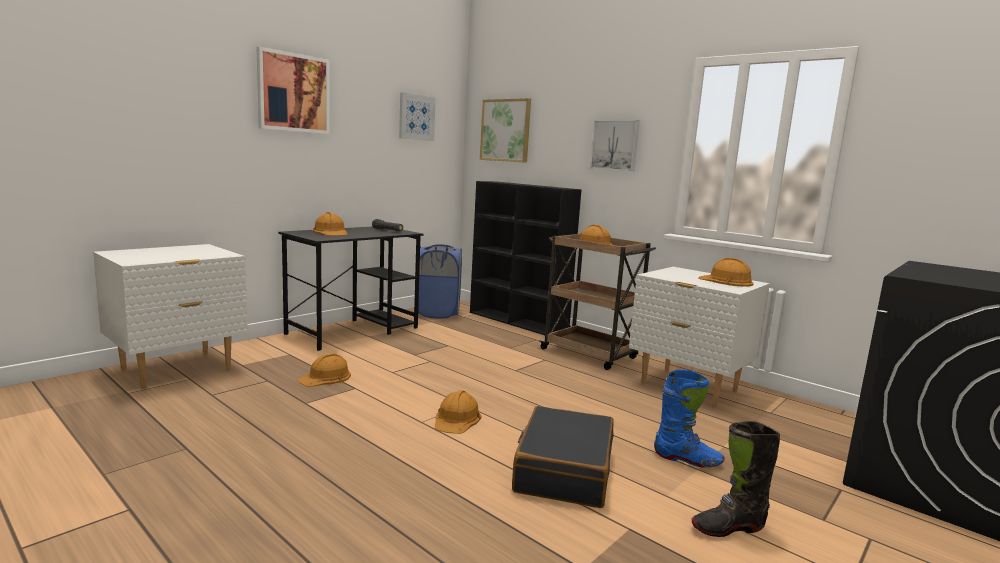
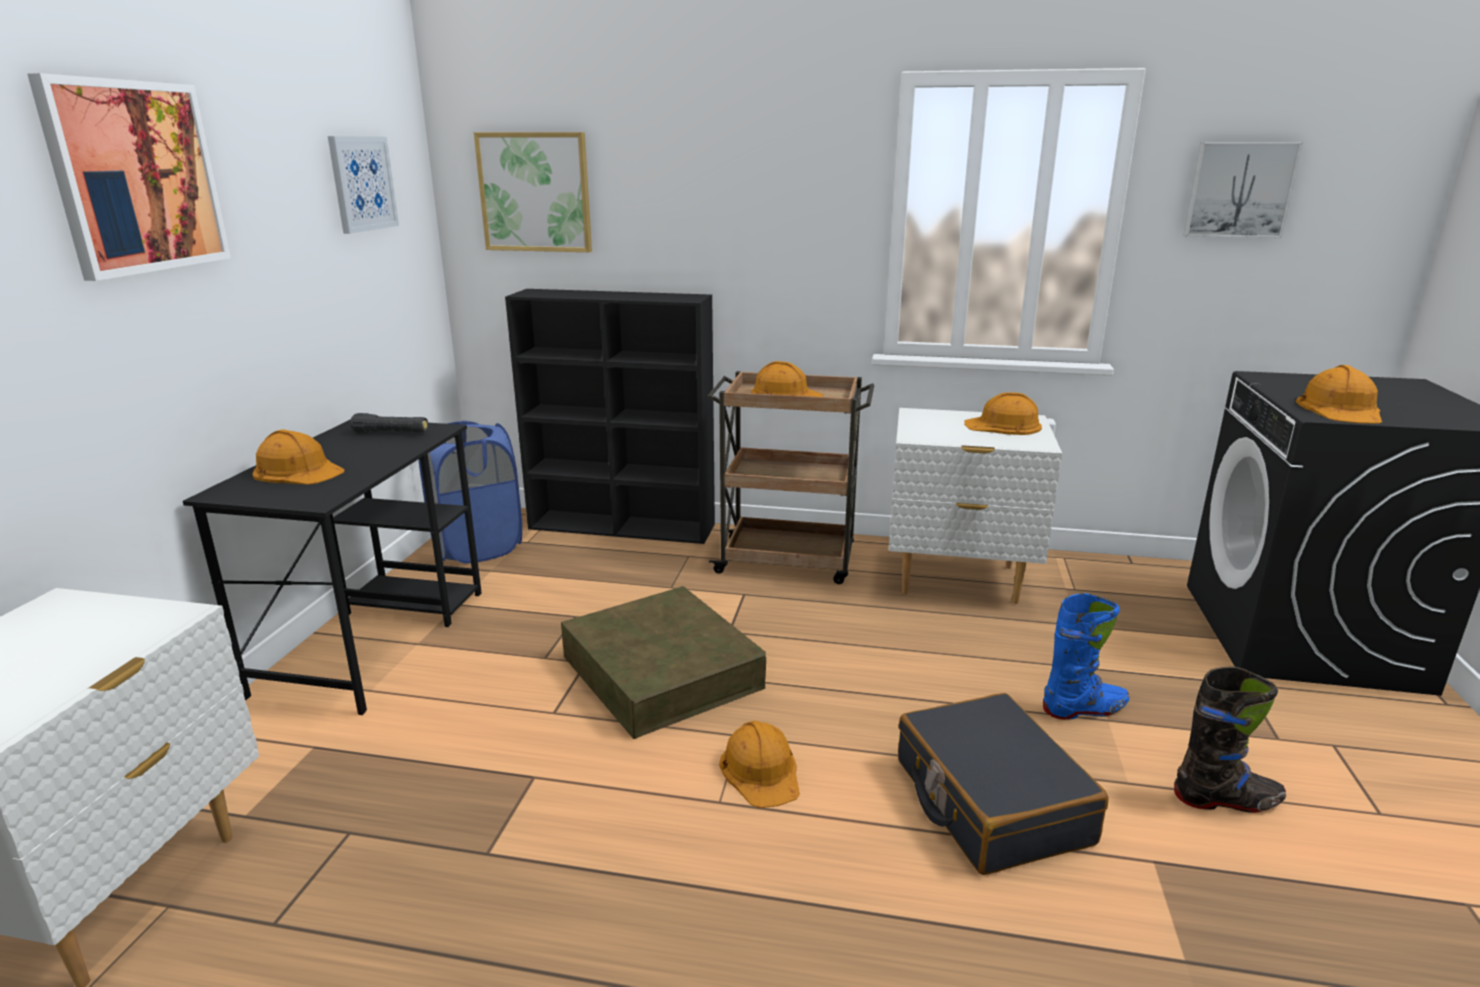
camera: 30 degrees left, 10 degrees up
orange hard hat [298,353,351,387] -> orange hard hat moved to [1296,365,1382,424]
picture [590,120,640,171] -> picture moved to [1183,142,1303,238]
black boot [692,421,780,537] -> black boot turned 135 degrees counterclockwise [1174,667,1286,813]
none -> brown storage box [561,586,766,739]

